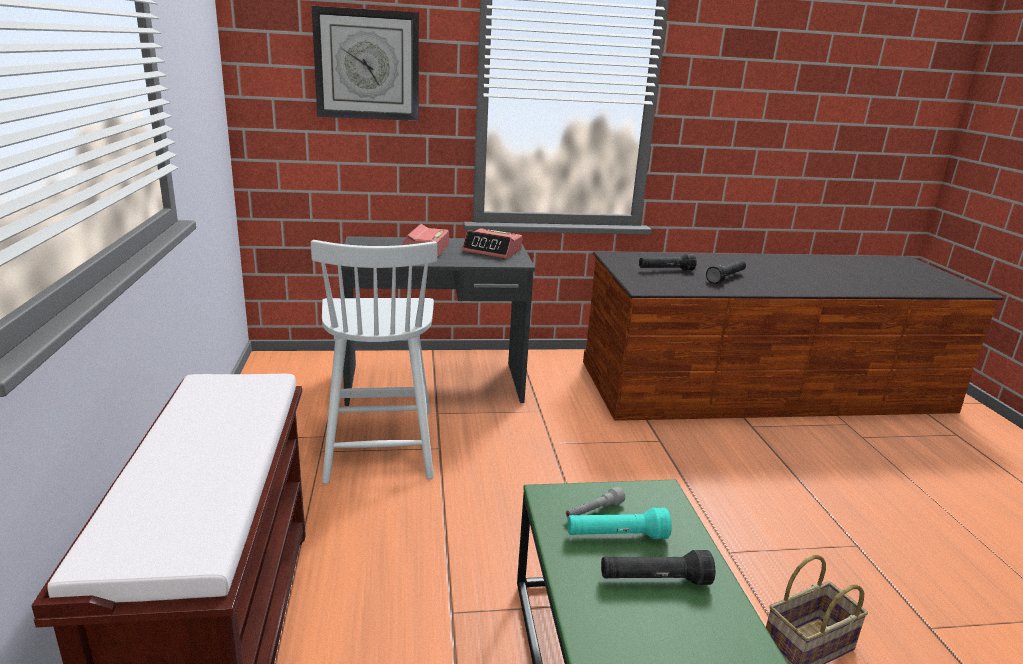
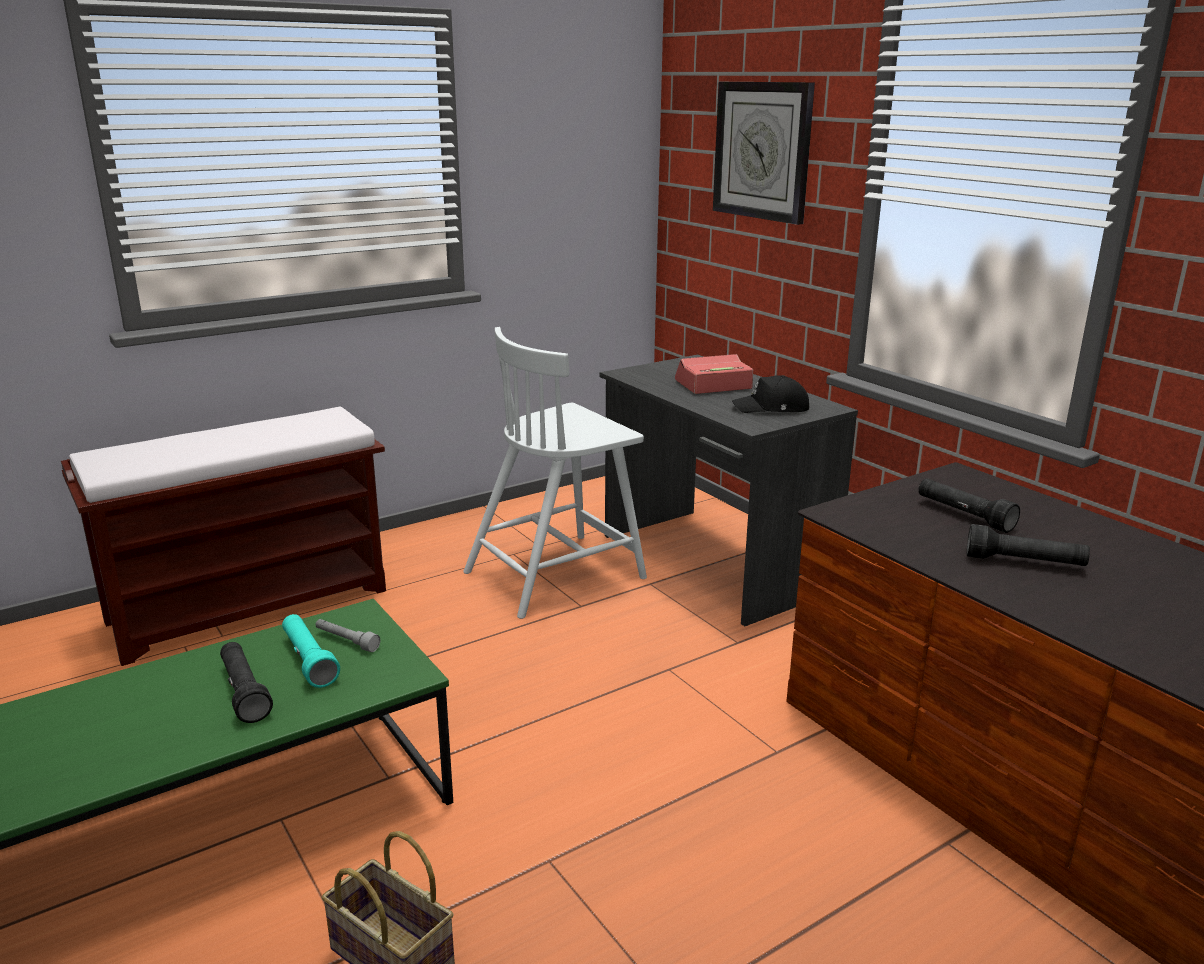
camera: 65 degrees right, 0 degrees up
alarm clock [462,228,522,259] -> black cap [732,375,809,413]

